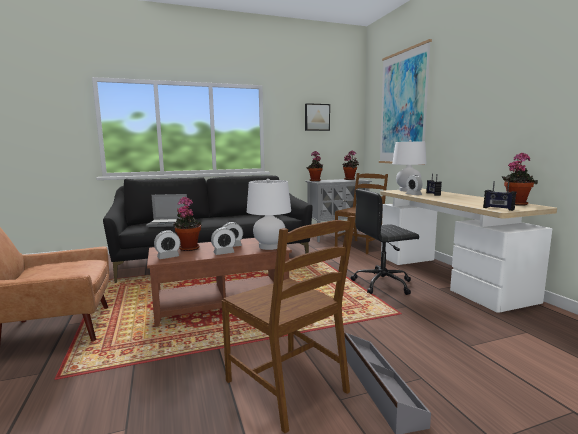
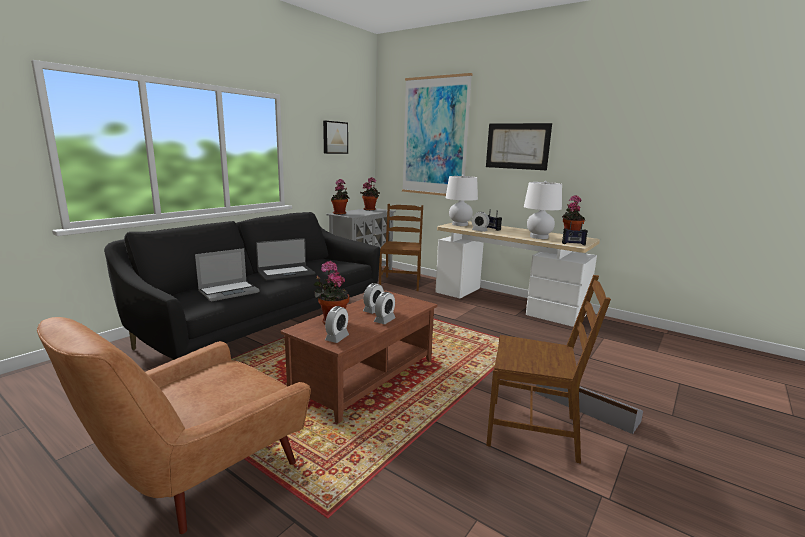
camera: 35 degrees left, 5 degrees up
white table lamp [247,179,291,250] -> white table lamp moved to [524,181,562,239]
black office chair [351,189,419,295] -> none
none -> laptop [256,238,316,281]
none -> picture [486,123,552,170]

